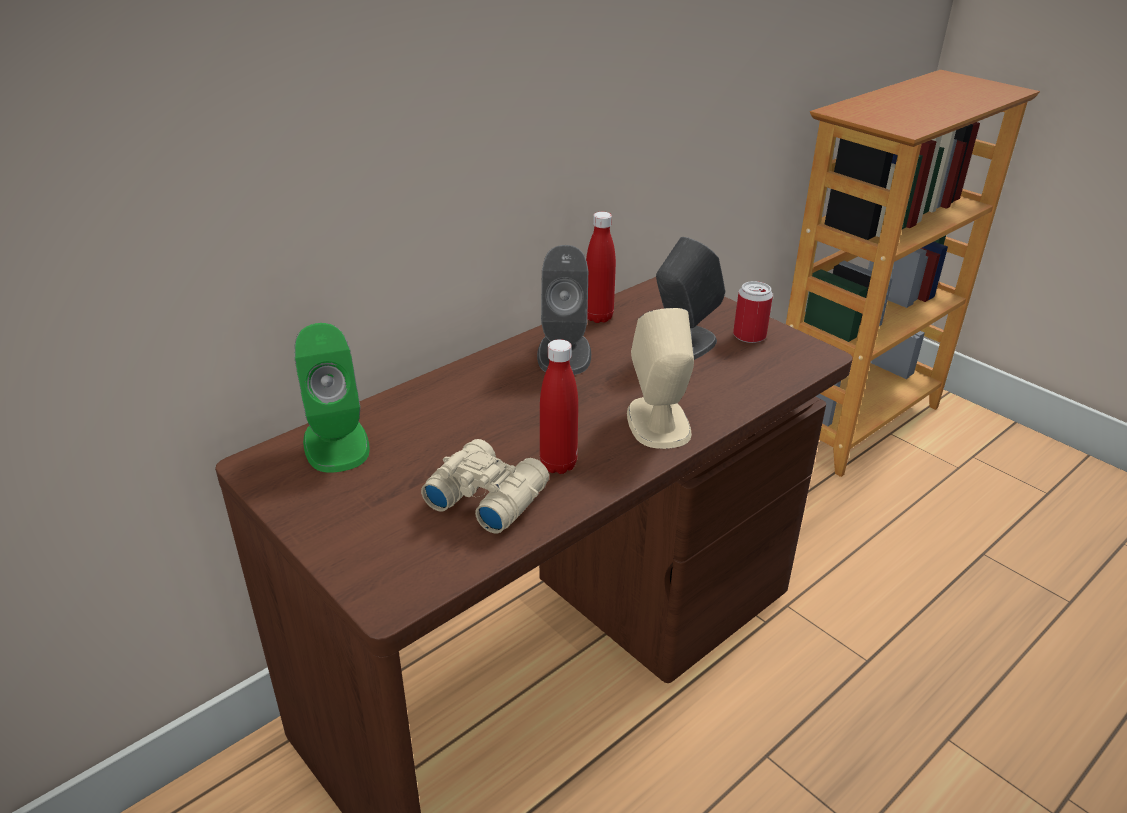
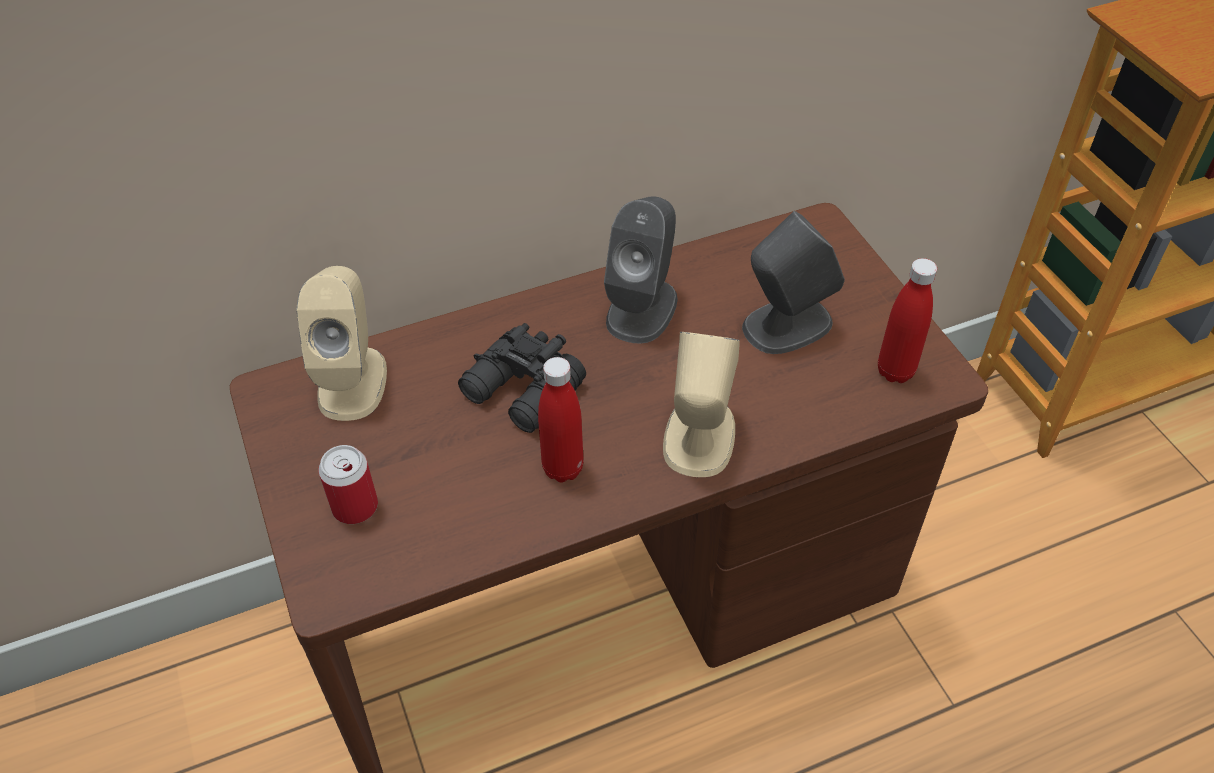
camera: 20 degrees right, 15 degrees up
green speaker [294,323,370,473] -> beige speaker [296,266,387,421]
beige binoculars [421,439,549,534] -> none
red bottle [586,212,616,323] -> red bottle moved to [878,258,937,383]
can [733,281,773,343] -> can moved to [318,445,378,524]
none -> black binoculars [458,323,586,433]

